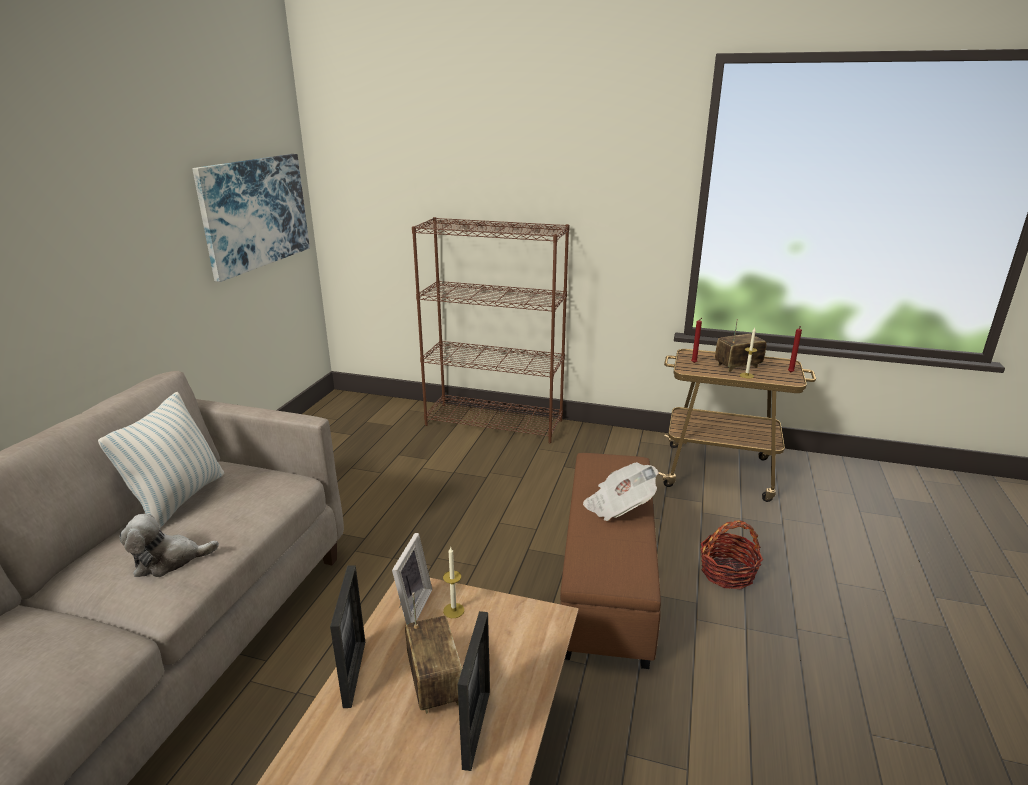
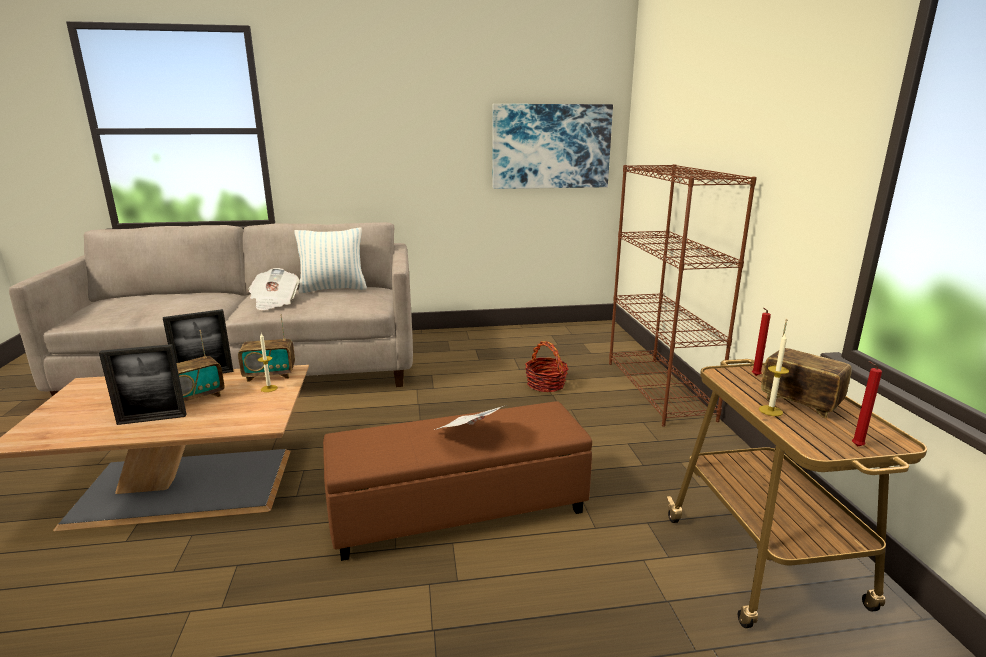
camera: 65 degrees right, 5 degrees down
plush toy [120,514,219,577] -> newspaper [248,268,300,310]
picture frame [392,533,432,624] -> radio [238,314,295,382]
basket [701,520,763,589] -> basket moved to [525,341,568,392]

